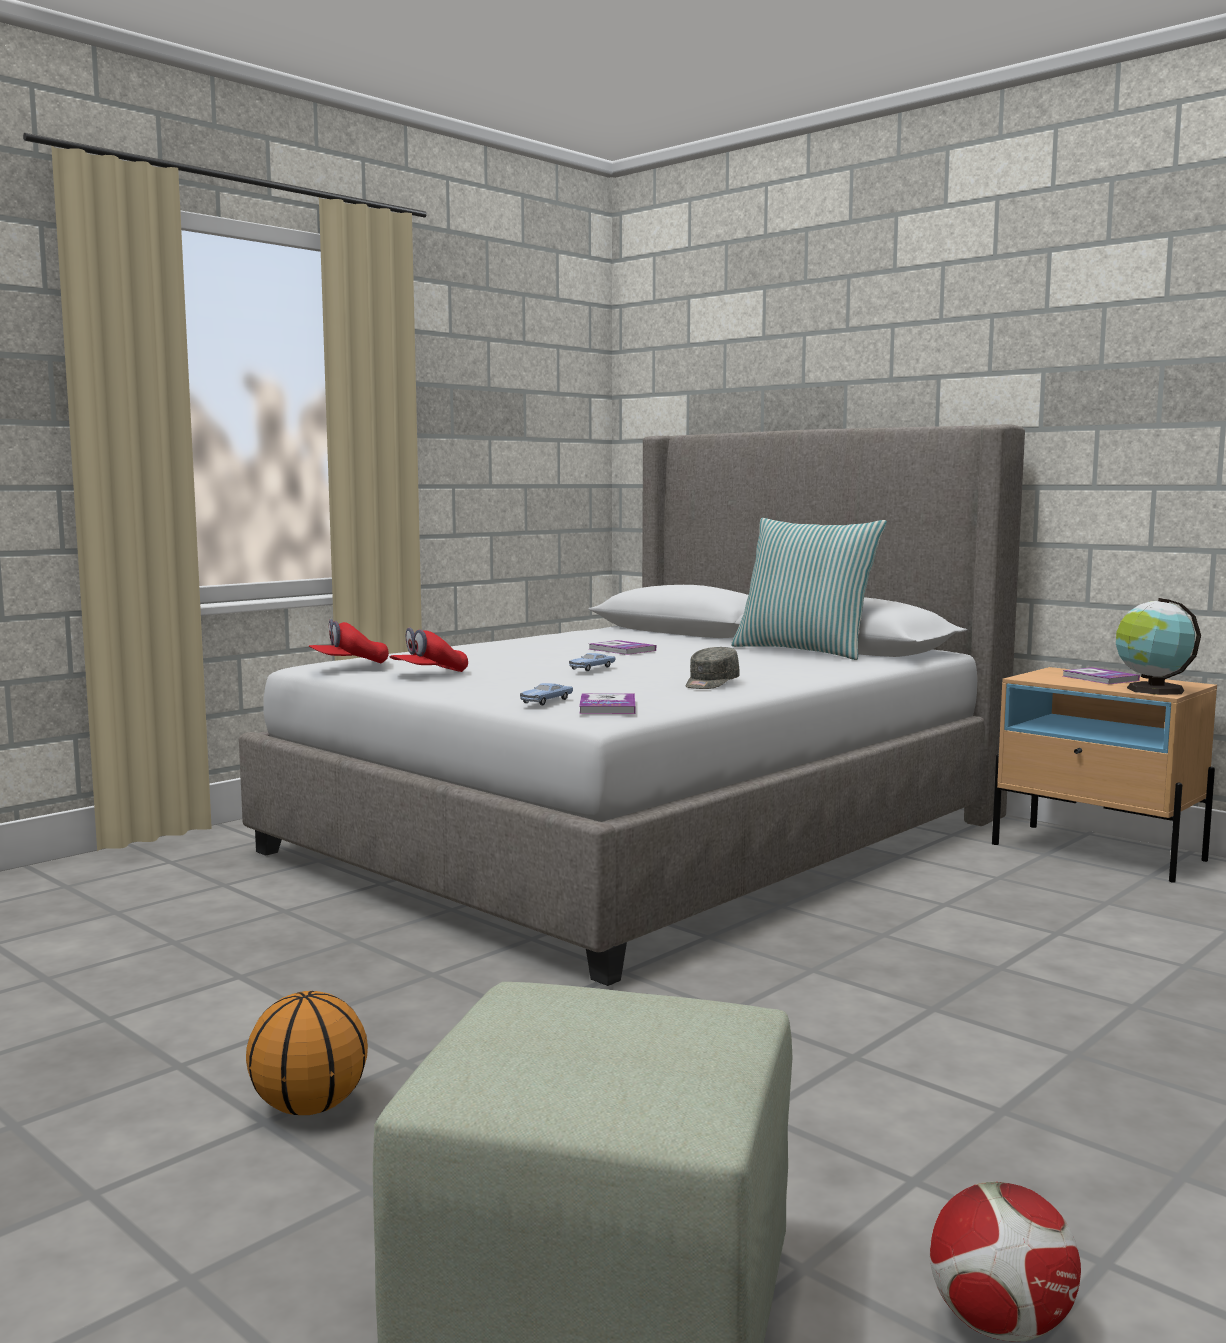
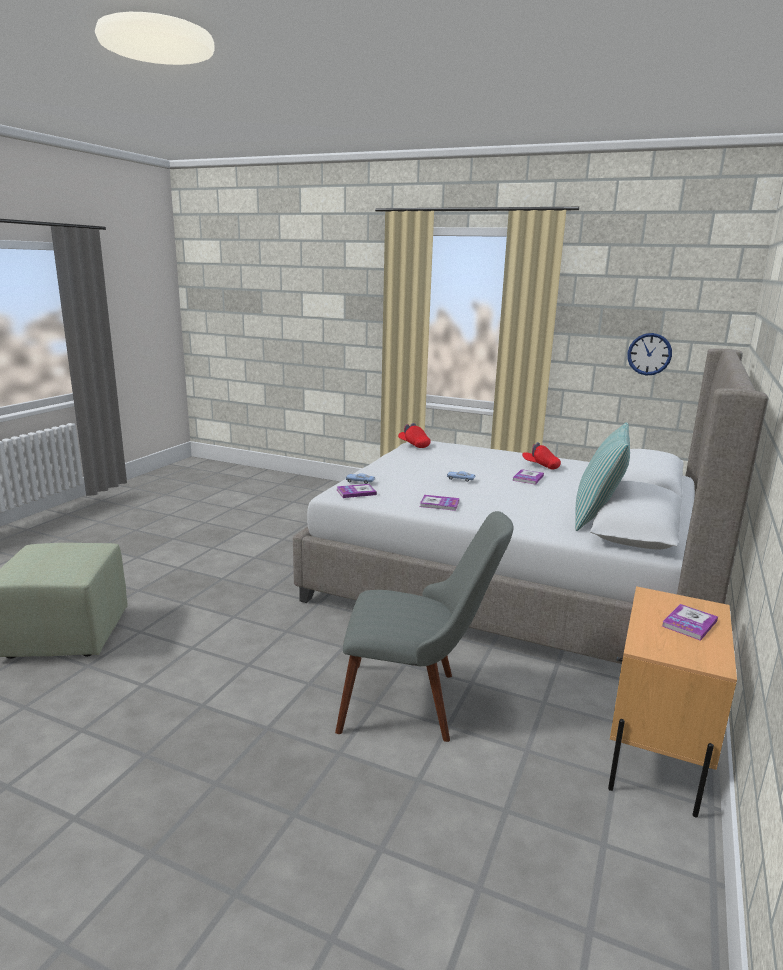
camera: 70 degrees right, 10 degrees up
basketball [246,991,368,1115] -> none
red cap [389,628,468,672] -> red cap moved to [522,442,561,470]
grey cap [686,647,740,689] -> book [420,495,459,511]
football [929,1182,1081,1341] -> none
globe [1116,598,1201,695] -> none
none -> grey chair [335,511,514,742]
none -> wall clock [627,333,672,375]

